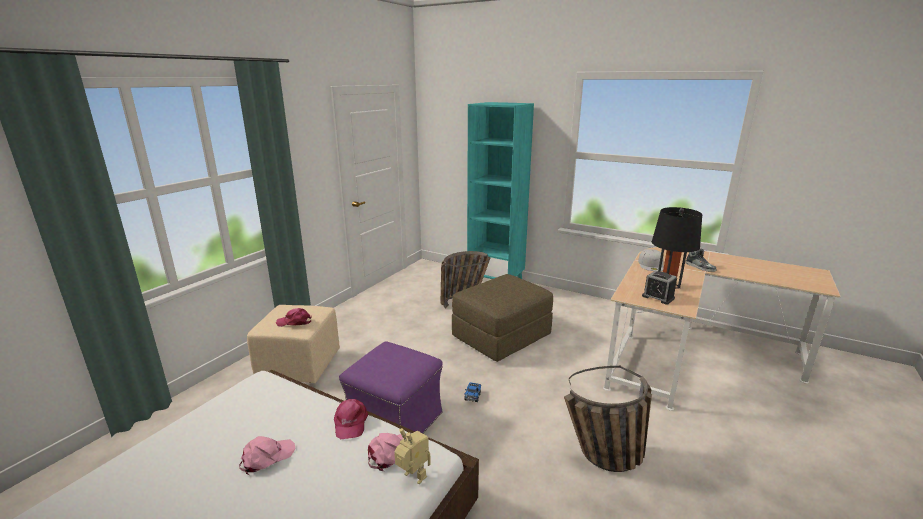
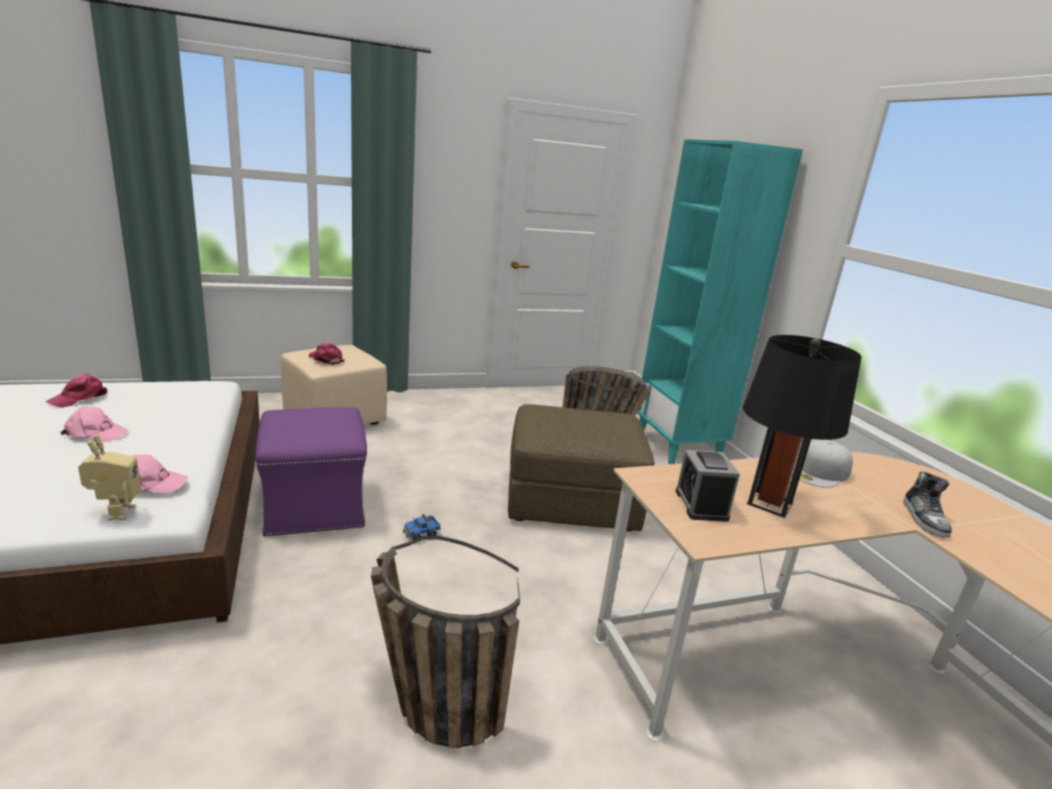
camera: 40 degrees right, 0 degrees up
pink cap [334,399,368,439] -> pink cap moved to [46,374,108,408]

